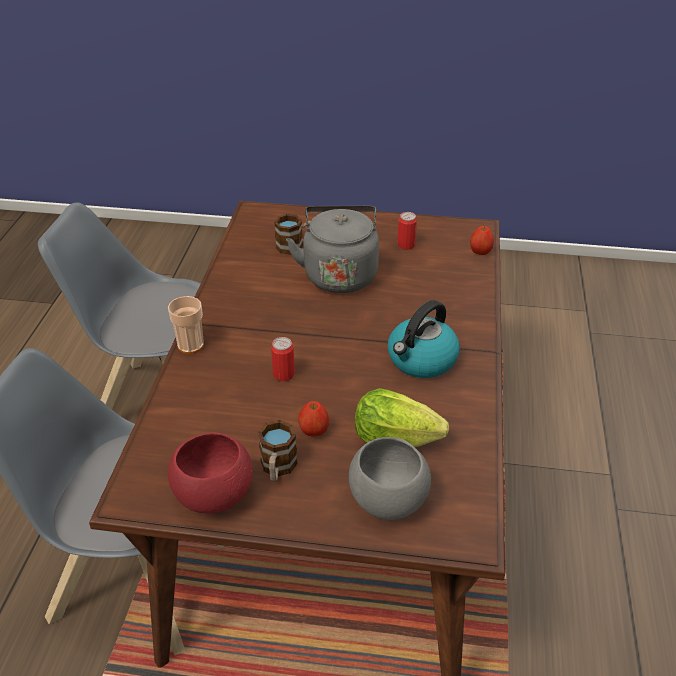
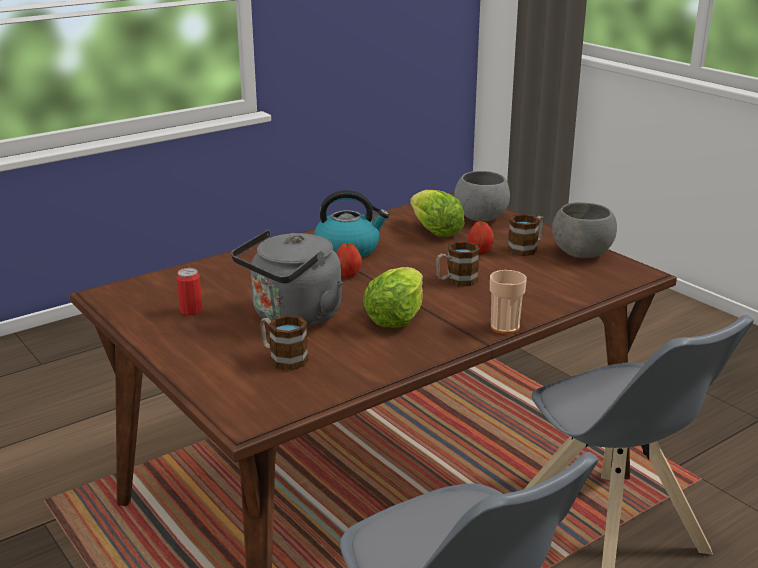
camera: 135 degrees left, 15 degrees down
red bowl [168,433,253,514] -> grey bowl [552,202,617,258]
can [271,337,295,381] -> mug [436,241,479,287]
apple [470,226,494,255] -> apple moved to [336,242,362,278]
none -> lettuce [363,267,423,327]

